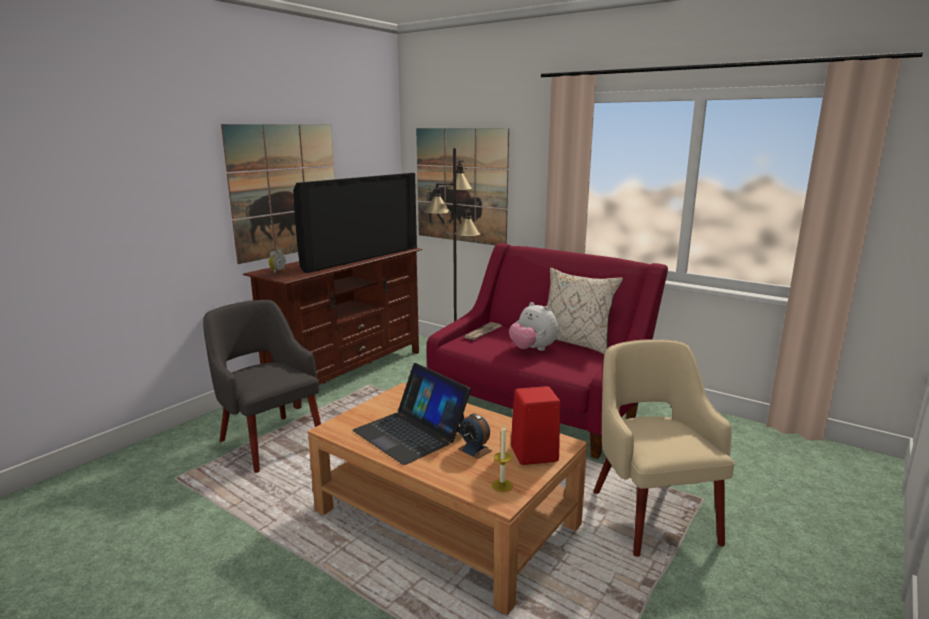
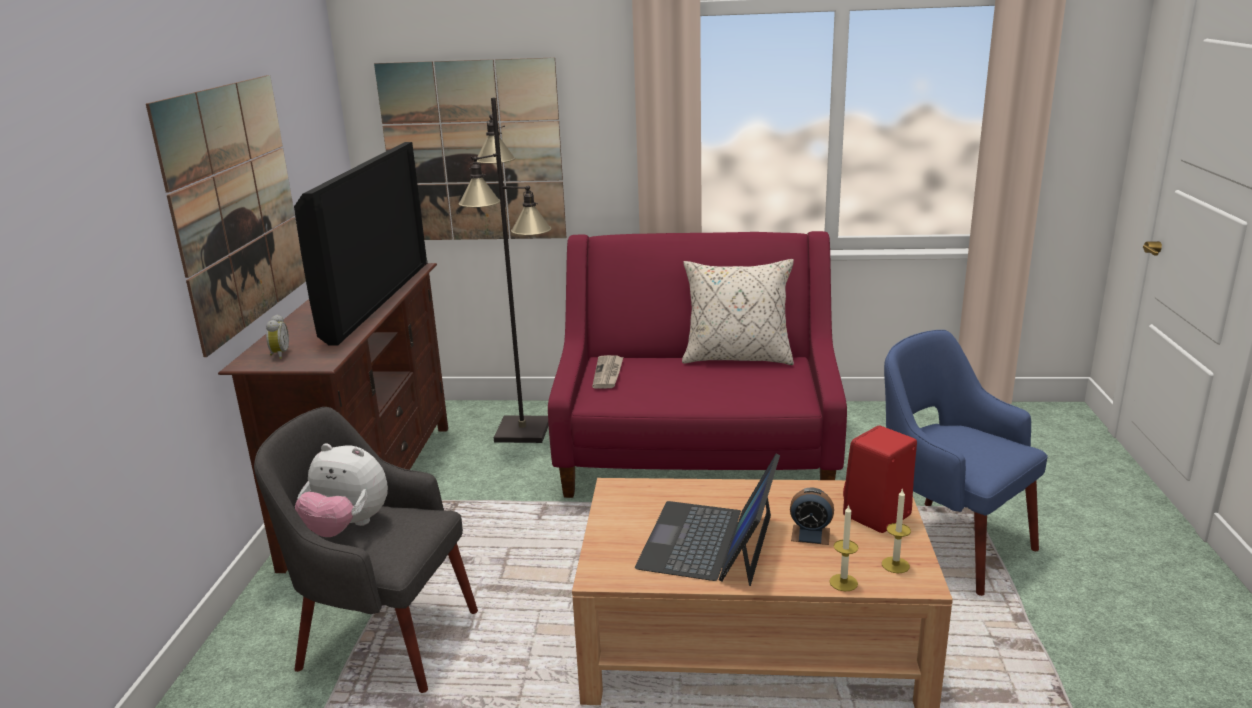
camera: 30 degrees left, 5 degrees up
laptop [353,363,471,465] -> laptop turned 90 degrees clockwise [635,454,780,586]
plush toy [509,302,558,351] -> plush toy moved to [295,443,388,537]
beige armchair [593,339,735,557] -> blue armchair [884,330,1048,596]
none -> candle [829,504,858,591]

